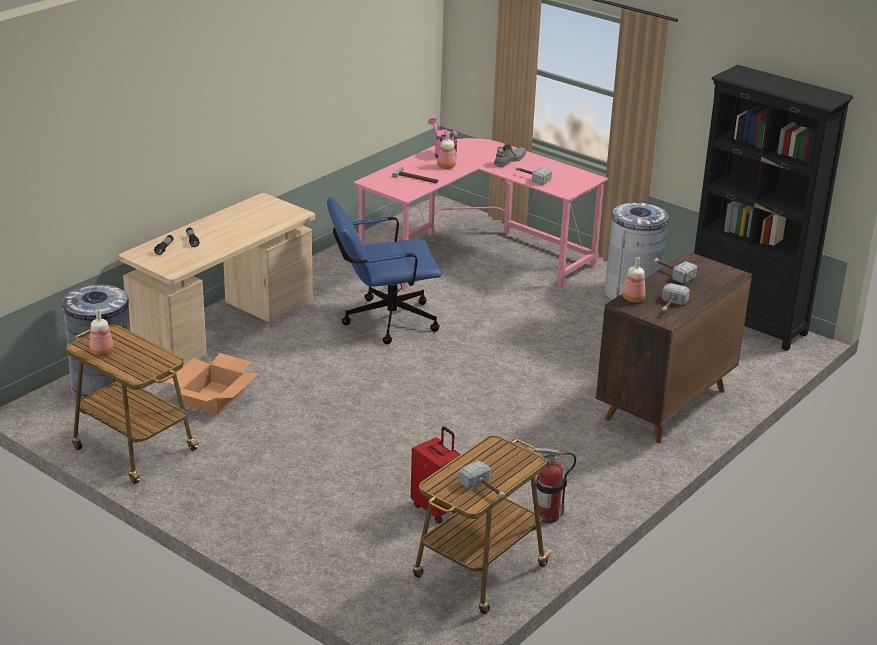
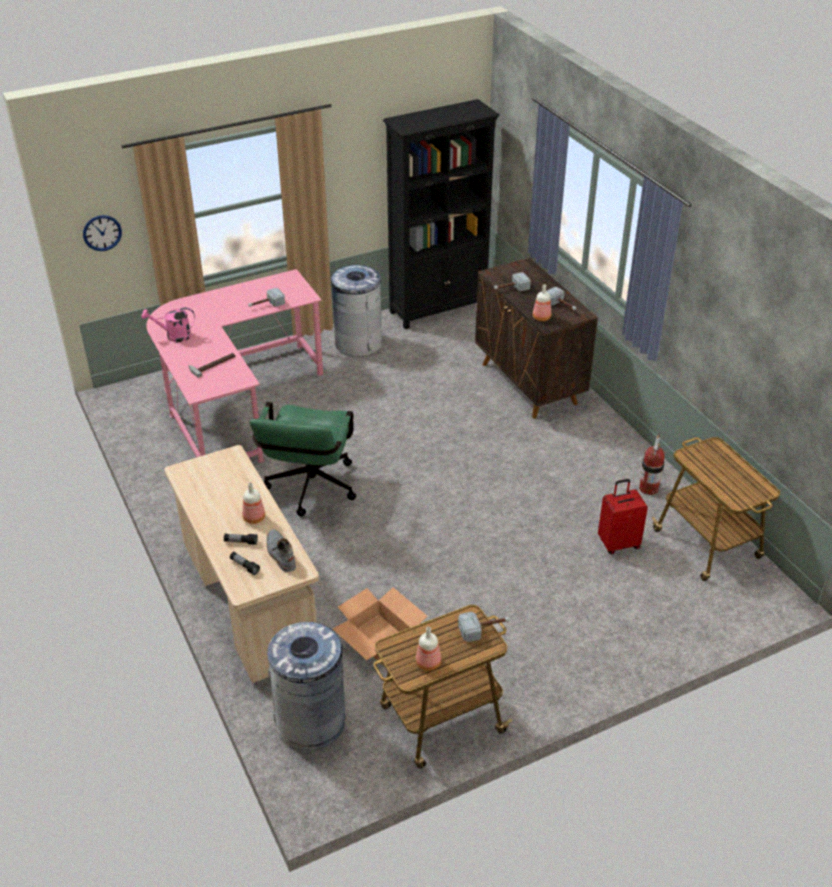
camera: 65 degrees left, 10 degrees up
blue office chair [327,197,442,344] -> green office chair [249,402,356,516]
bottle [437,131,456,169] -> bottle moved to [242,482,265,524]
hammer [458,461,505,498] -> hammer moved to [458,612,510,642]
grey boot [494,144,526,167] -> grey boot moved to [267,529,296,572]
none -> wall clock [83,215,122,251]

